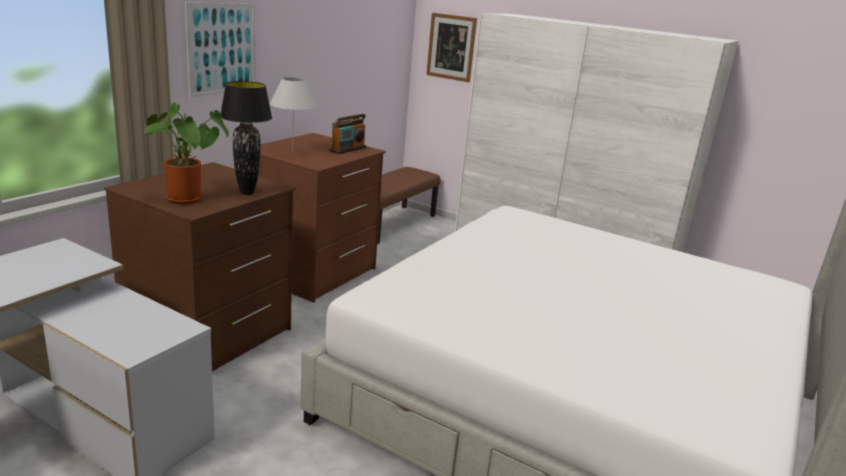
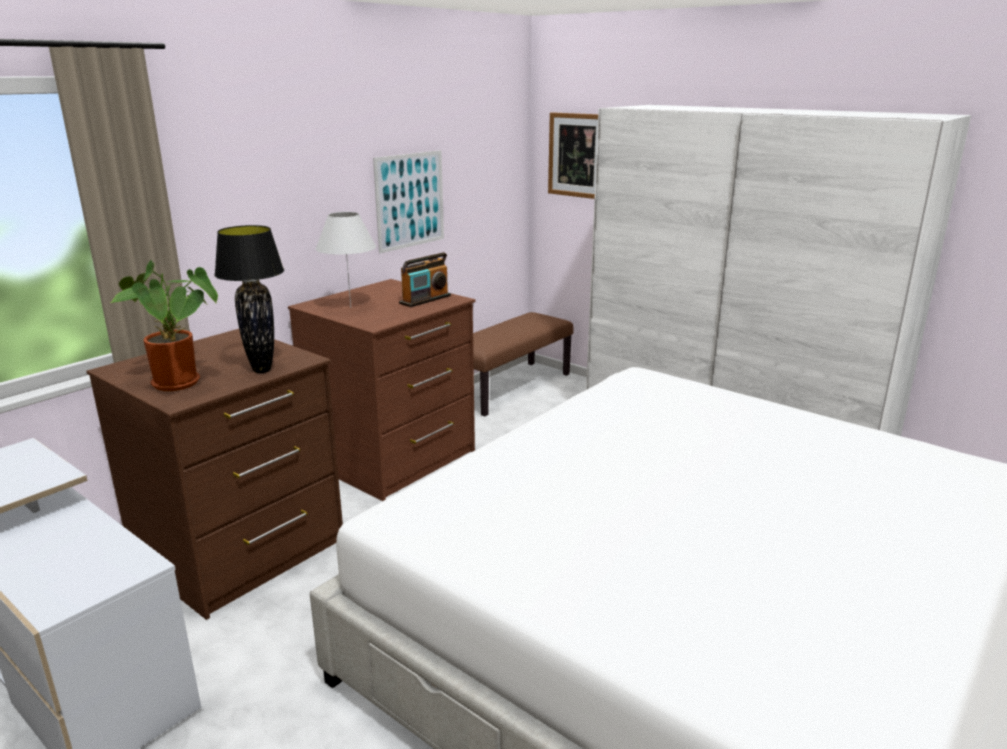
camera: 10 degrees right, 0 degrees up
picture [185,3,256,98] -> picture moved to [373,150,444,253]

